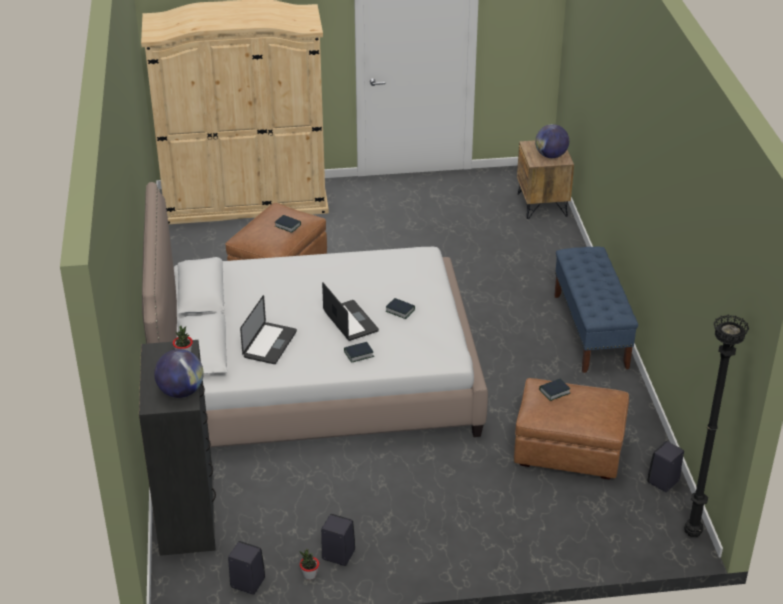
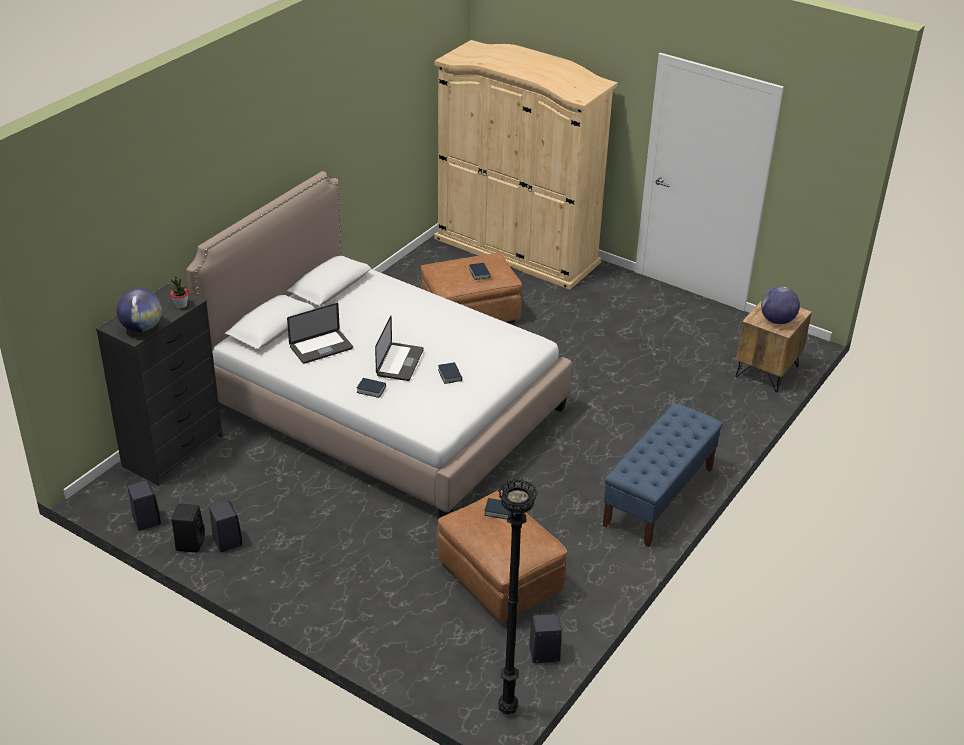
camera: 40 degrees right, 0 degrees up
potted plant [299,549,319,580] -> black speaker [171,504,205,553]

